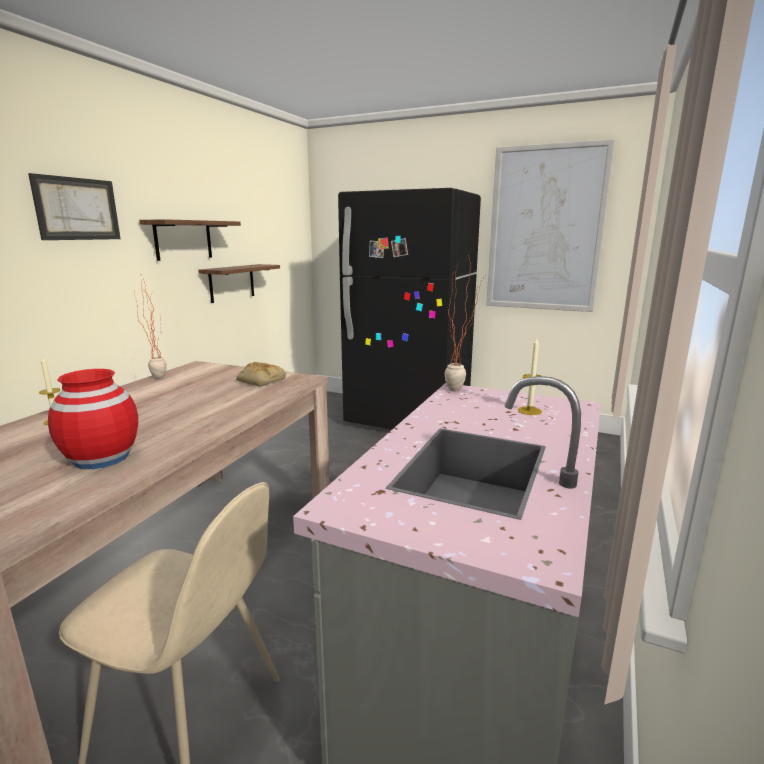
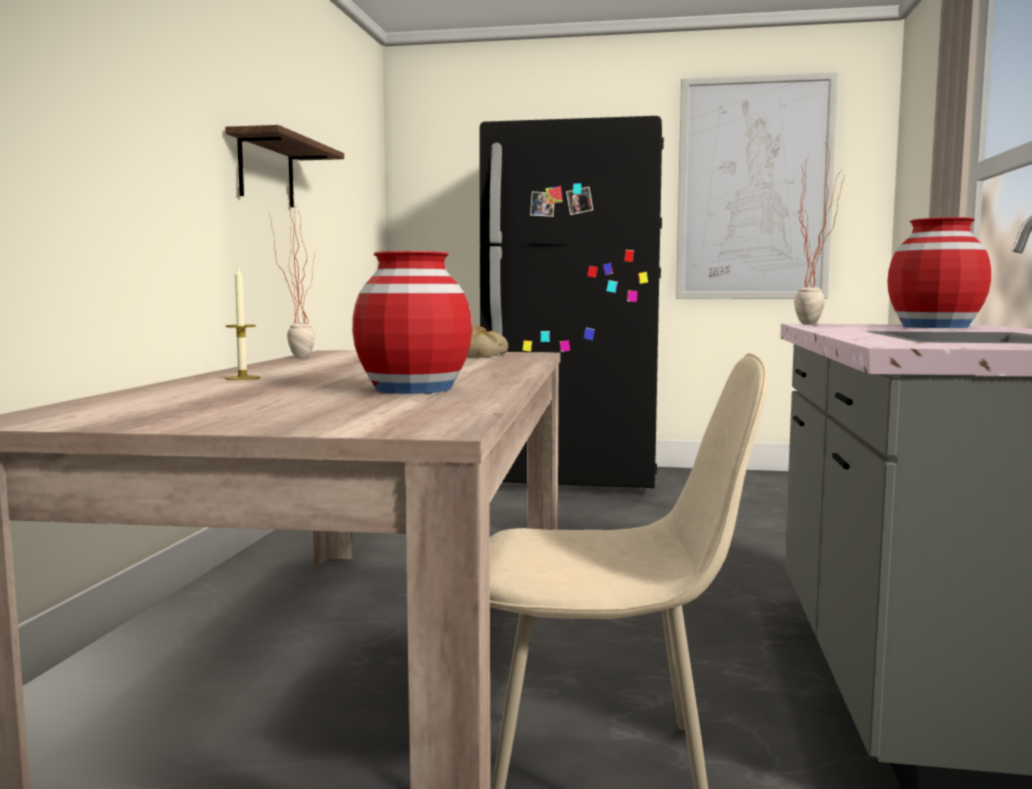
camera: 15 degrees left, 10 degrees down
picture [28,173,121,240] -> none
shelf [198,264,280,303] -> none
candle [518,338,542,415] -> red vase [887,217,991,328]

